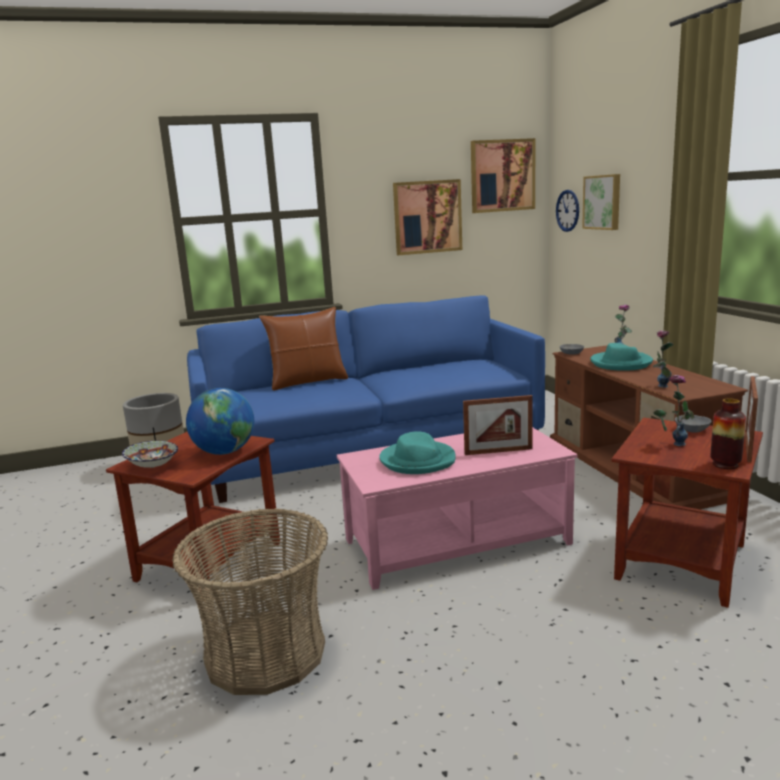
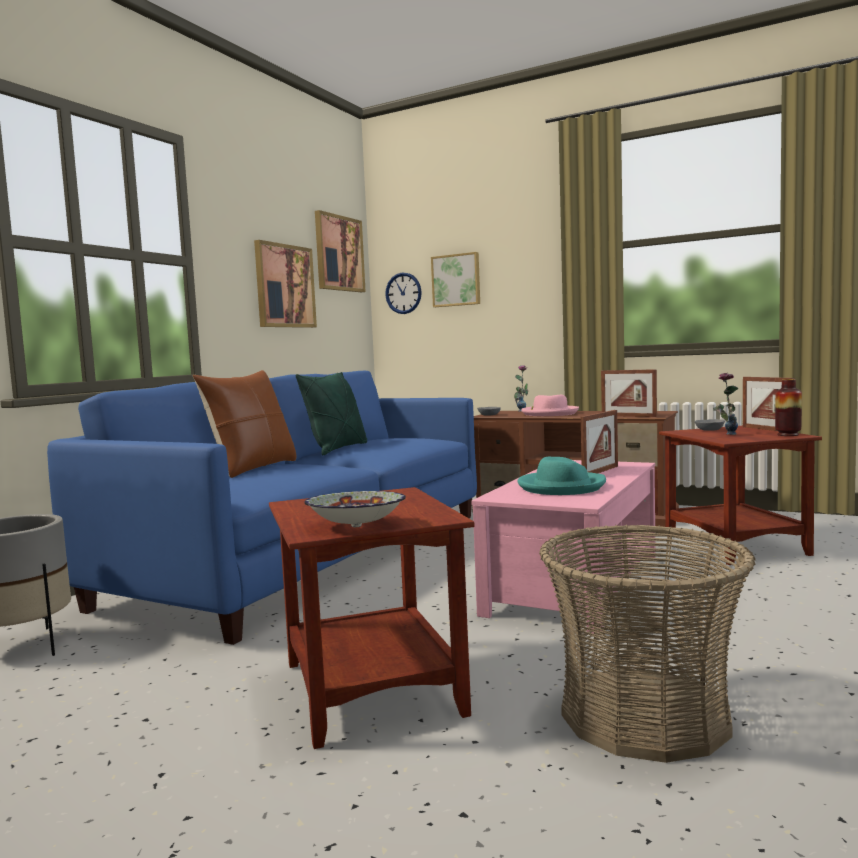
camera: 45 degrees left, 10 degrees down
globe [186,388,254,455] -> none
turquoise hat [590,343,653,371] -> pink hat [521,395,579,416]
vase [653,331,674,388] -> picture frame [601,369,657,417]
none -> green pillow [296,372,367,455]

